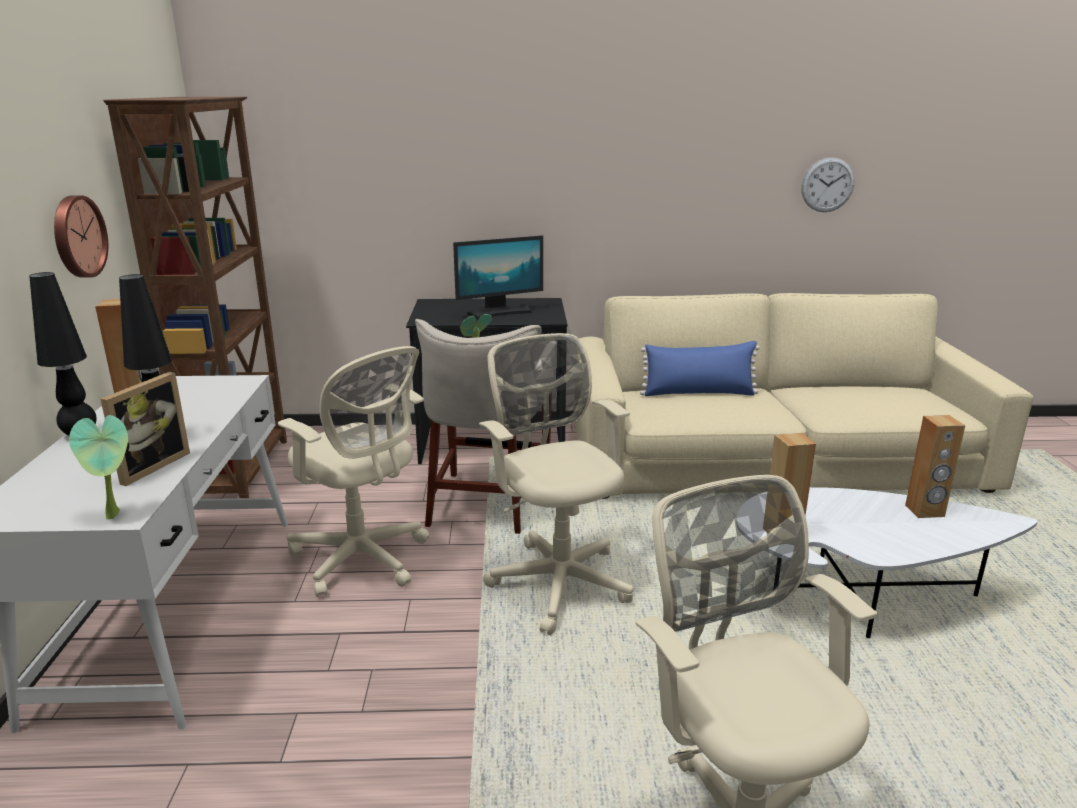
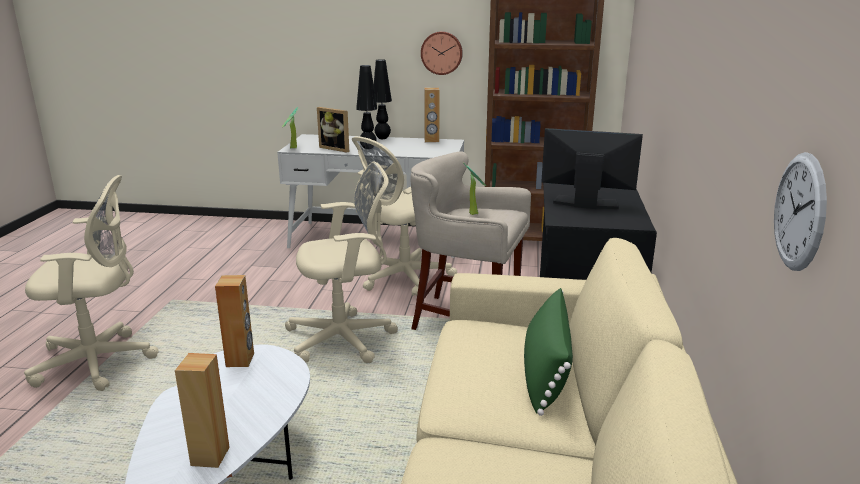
camera: 100 degrees right, 0 degrees up
monitor [453,235,543,319] -> monitor turned 120 degrees clockwise [541,128,643,209]
blue pillow [640,341,760,396] -> green pillow [524,288,573,416]

